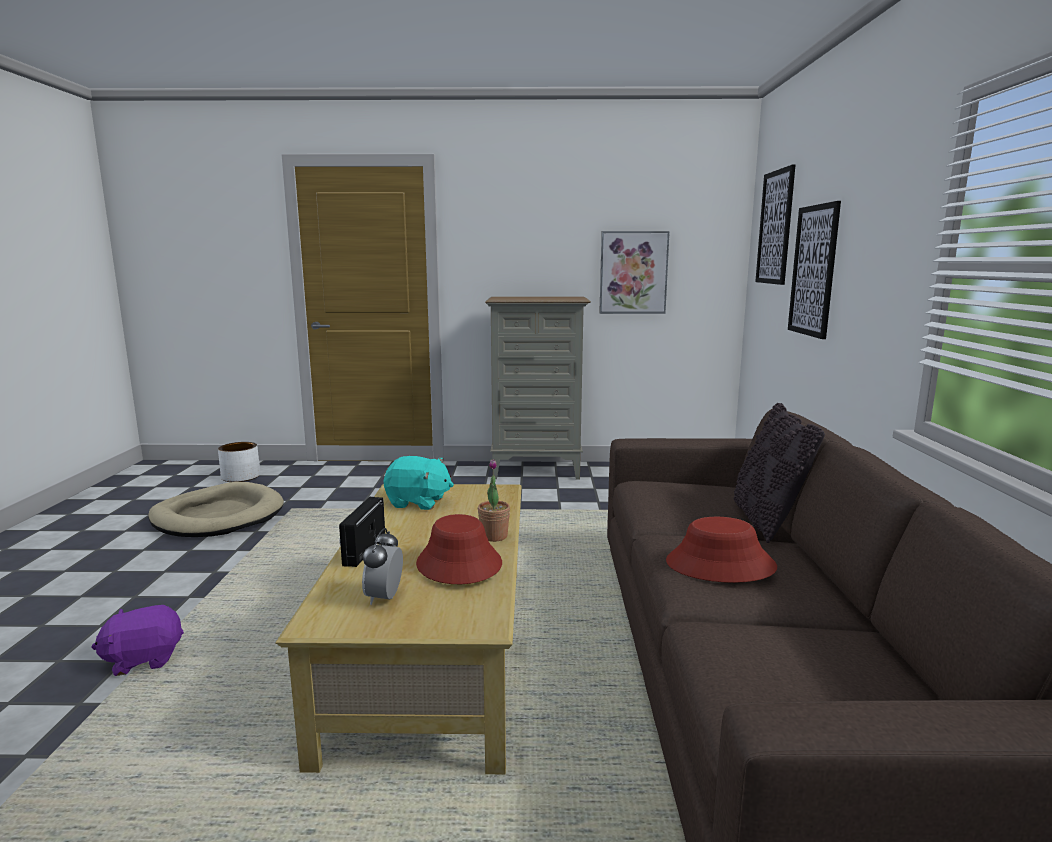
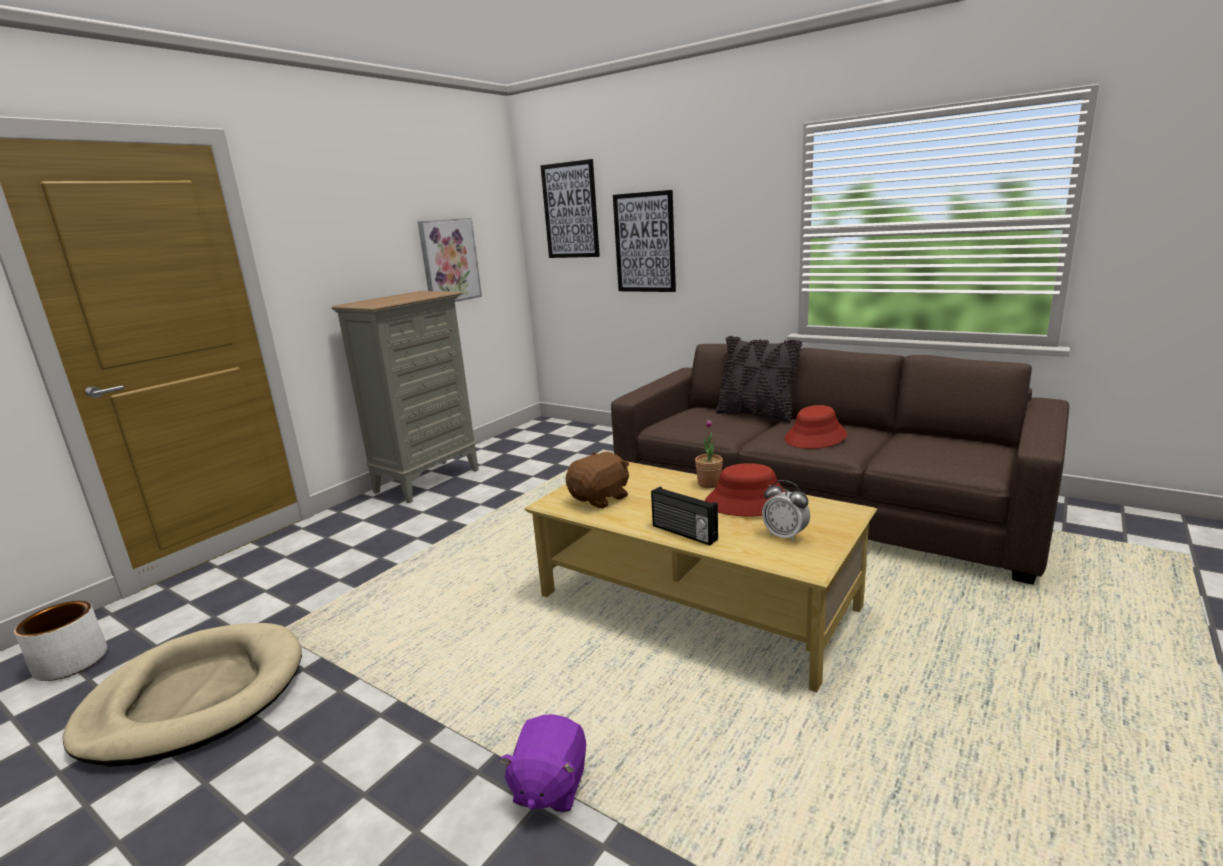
camera: 55 degrees left, 5 degrees up
turquoise plush toy [384,456,454,510] -> brown plush toy [566,452,629,508]

